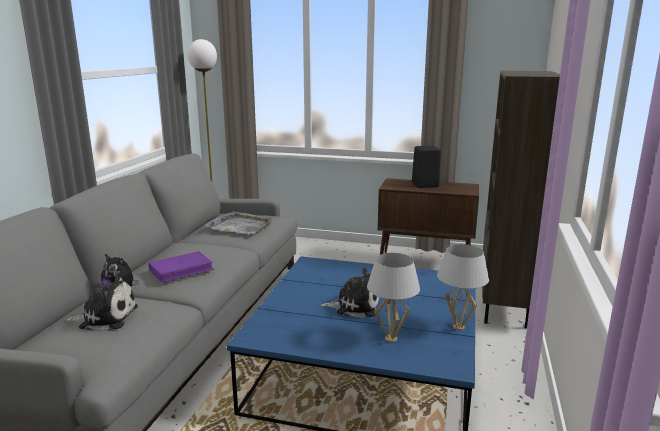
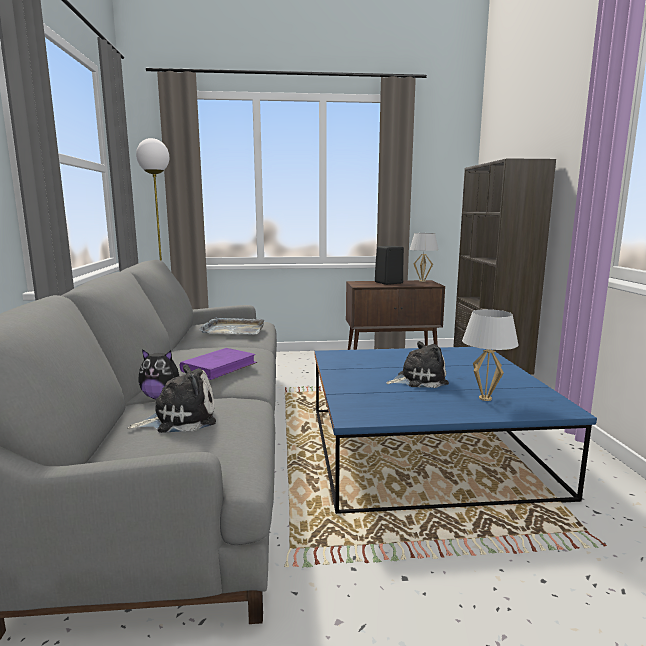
camera: 20 degrees left, 5 degrees down
white table lamp [437,244,489,330] -> white table lamp moved to [409,233,439,282]

